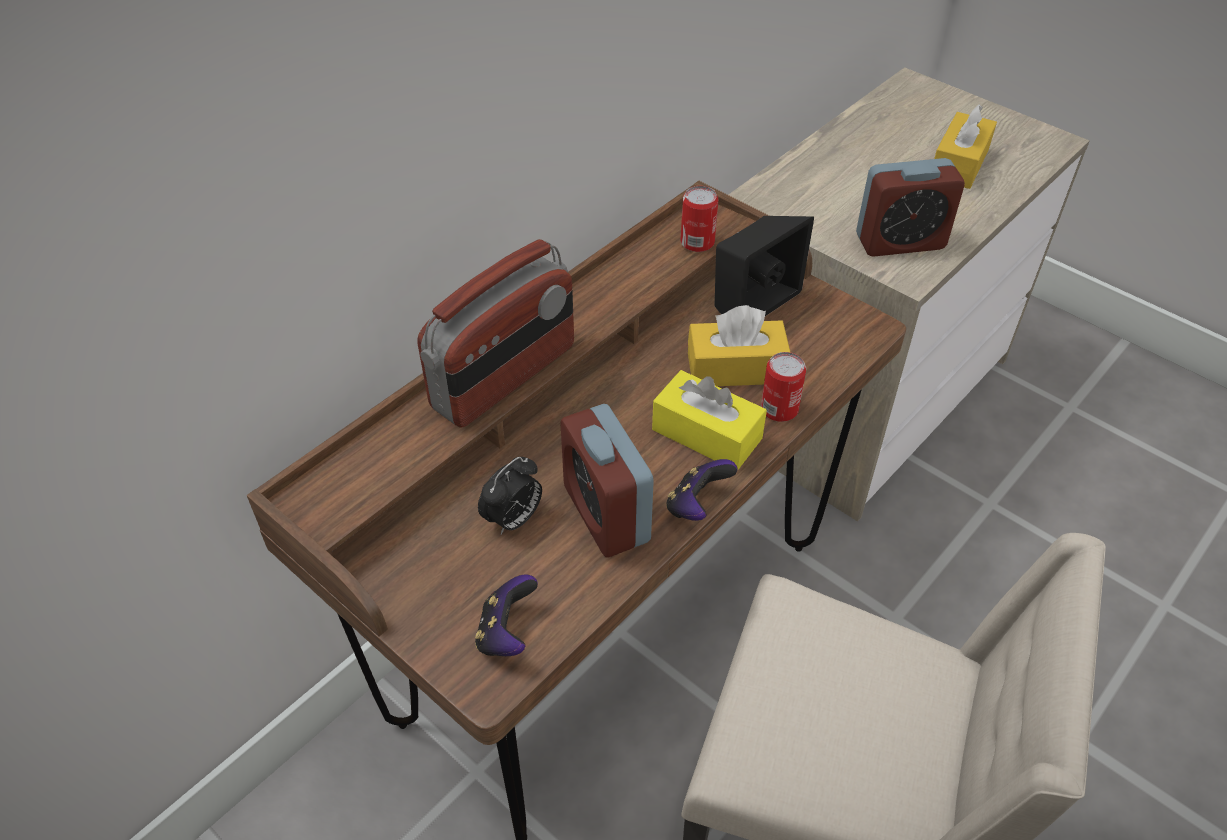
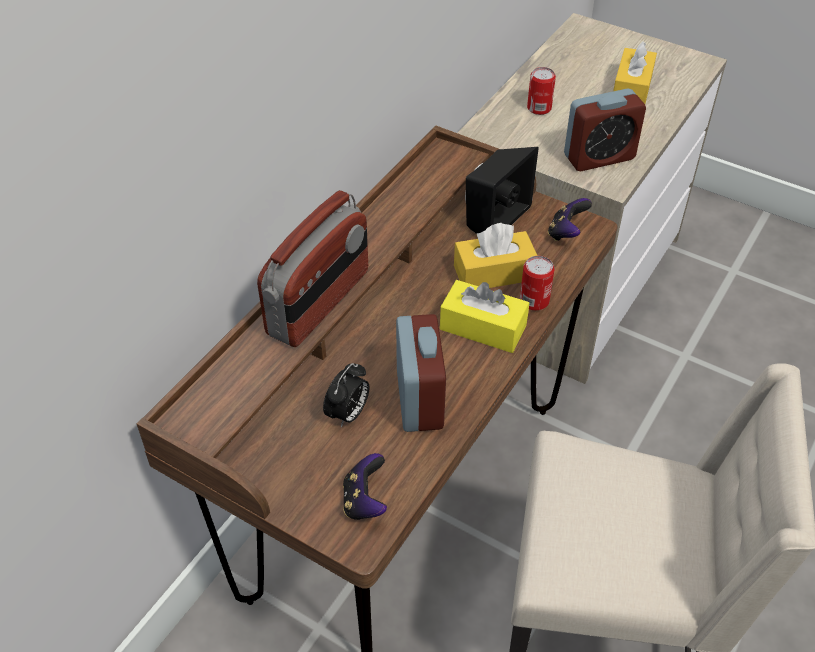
camera: 10 degrees left, 0 degrees up
alarm clock [560,404,654,557] -> alarm clock turned 150 degrees counterclockwise [396,314,446,432]
game controller [666,459,738,521] -> game controller moved to [548,198,592,241]
can [680,186,718,252] -> can moved to [527,67,556,115]

